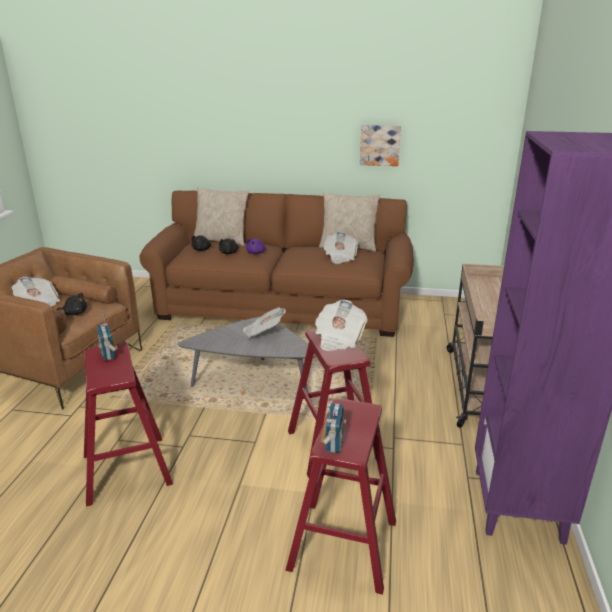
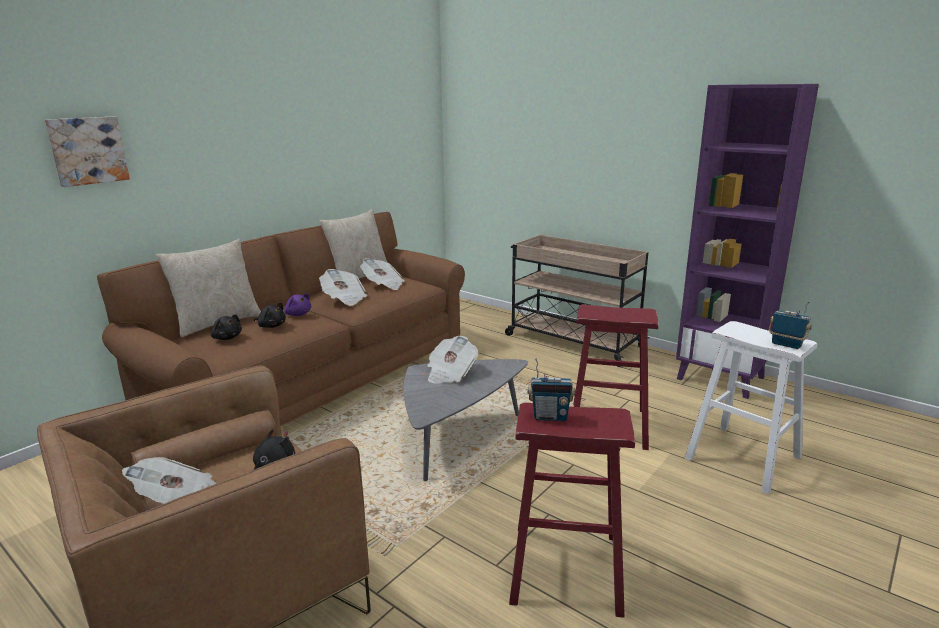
camera: 60 degrees left, 5 degrees down
red stool [286,398,396,595] -> white stool [685,321,818,494]
newspaper [315,300,368,351] -> newspaper moved to [319,269,367,306]
picture [360,125,401,166] -> picture moved to [45,117,130,187]

